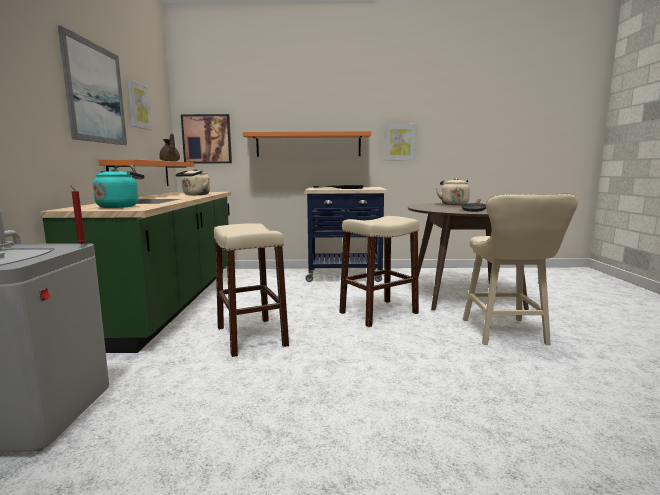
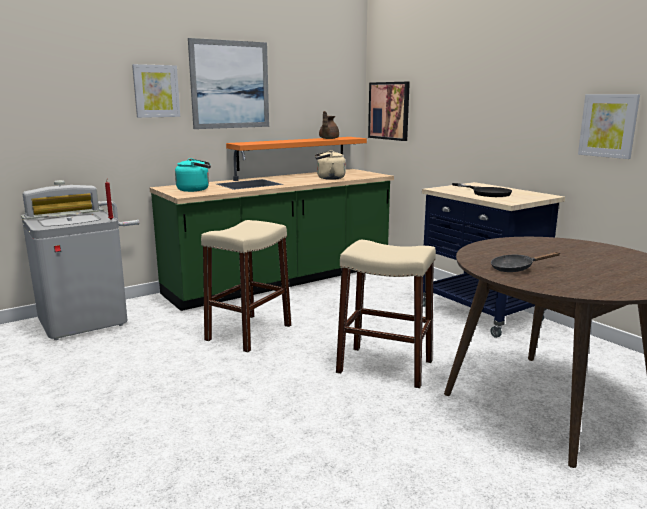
camera: 55 degrees right, 5 degrees up
picture [127,79,152,130] -> picture moved to [132,64,180,118]
orange shelf [243,131,371,157] -> none
beige kettle [436,178,470,205] -> none
beige stool [463,193,578,345] -> none

